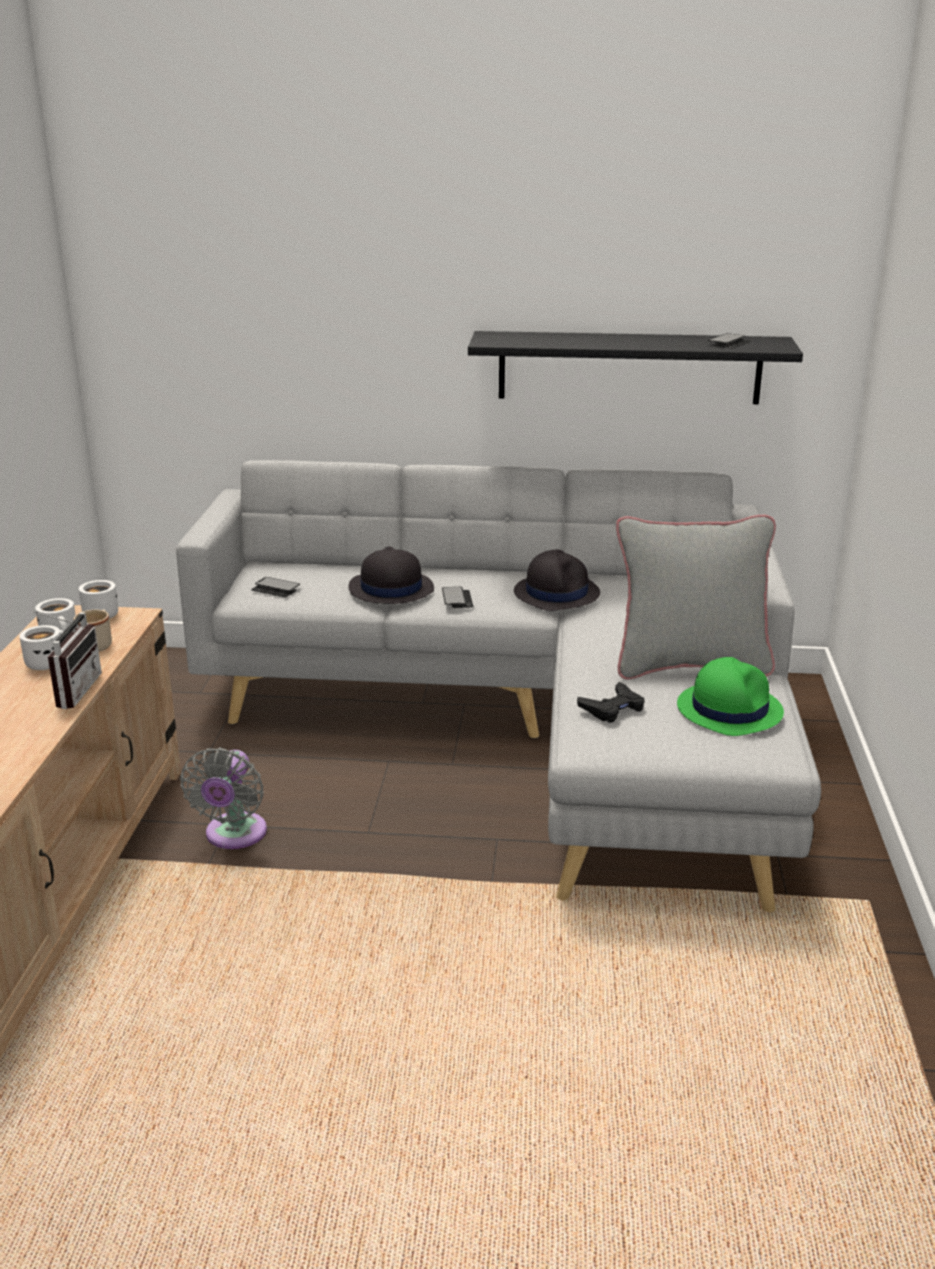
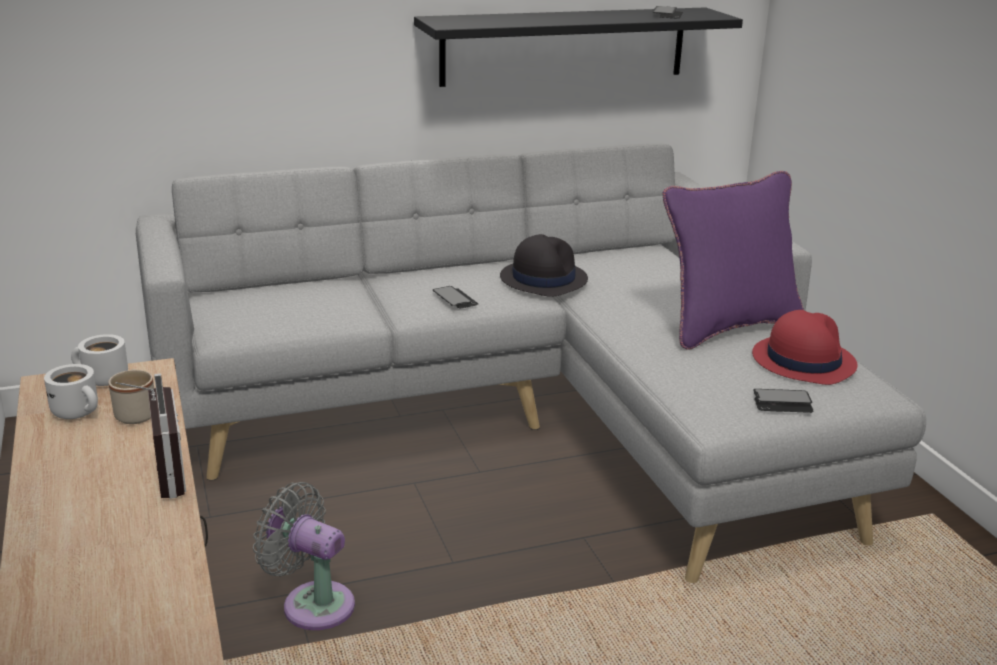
camera: 25 degrees left, 0 degrees up
white mug [19,625,64,670] -> none
grey fan [180,747,267,849] -> grey fan turned 135 degrees clockwise [253,482,355,630]
phone [251,577,300,597] -> phone moved to [753,389,813,413]
black hat [349,546,434,604] -> none
black game controller [577,682,645,723] -> none
grey pillow [616,515,776,679] -> purple pillow [663,171,804,350]
green hat [677,657,784,736] -> red hat [752,310,858,385]

